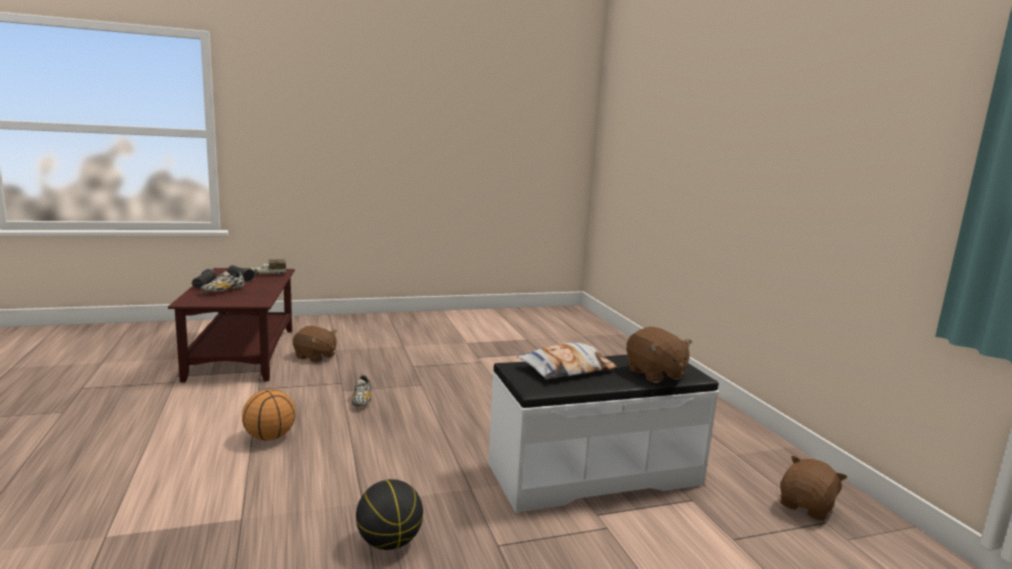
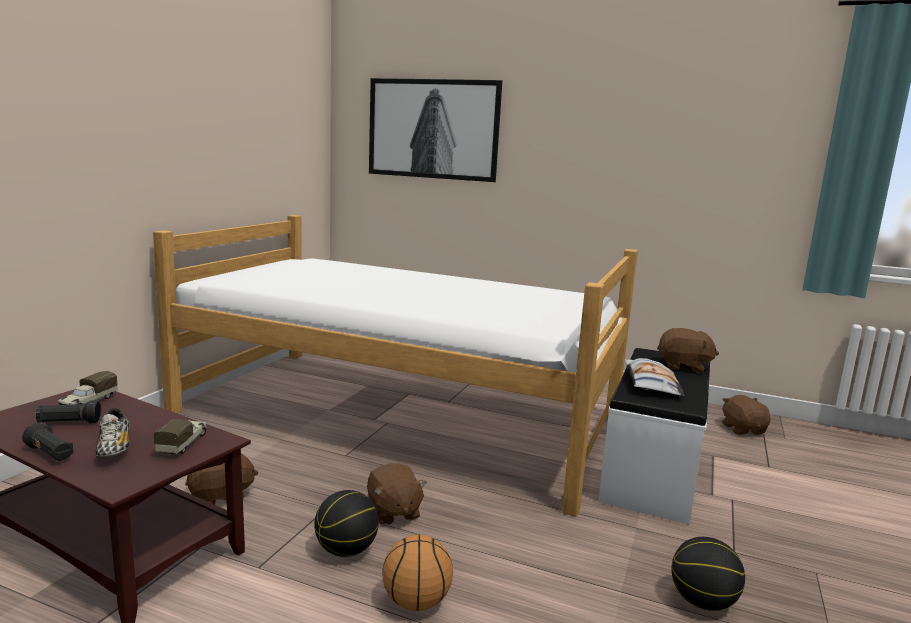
camera: 50 degrees left, 0 degrees up
shoe [352,375,372,406] -> brown plush toy [367,463,427,525]
none -> bed [153,215,638,516]
none -> toy truck [154,419,207,456]
none -> basketball [314,490,379,557]
none -> picture [369,78,502,182]

